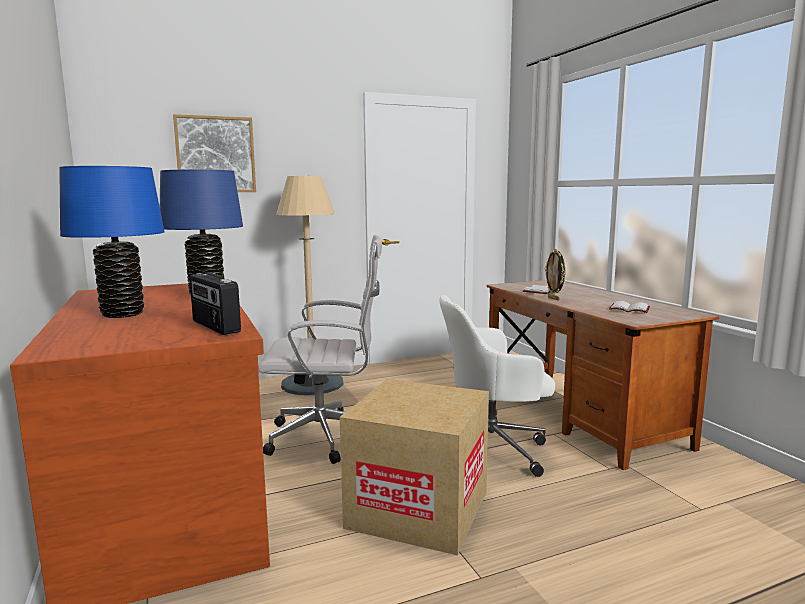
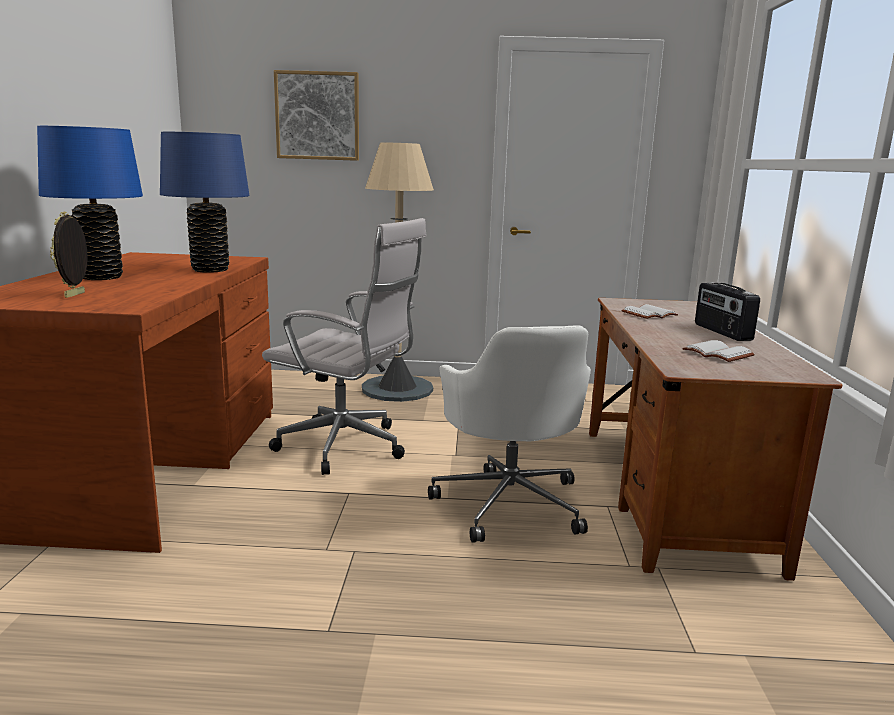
camera: 25 degrees right, 5 degrees up
radio [190,273,241,335] -> radio moved to [695,282,760,341]
cardboard box [340,379,489,555] -> none
white office chair [439,295,555,477] -> white office chair turned 120 degrees counterclockwise [428,325,591,543]
picture frame [545,249,565,301] -> picture frame moved to [50,212,88,298]

